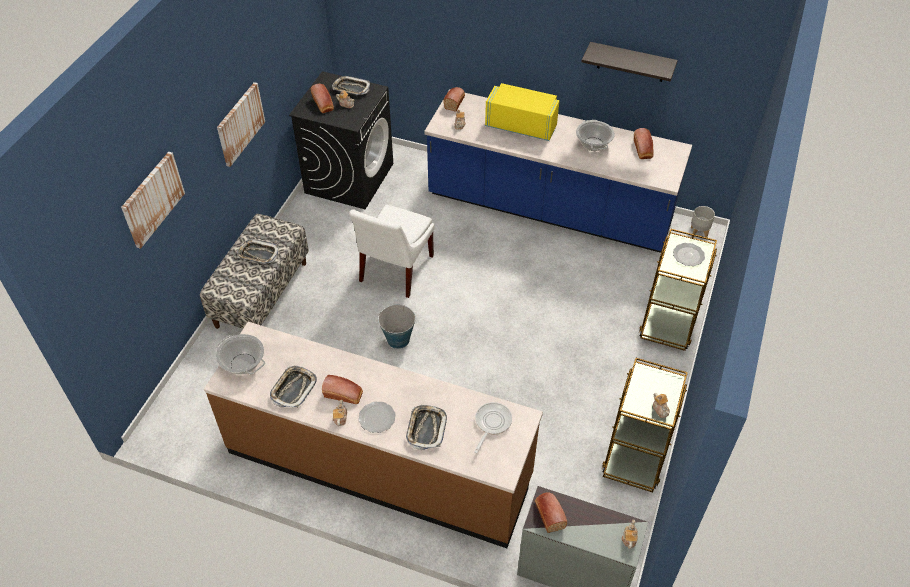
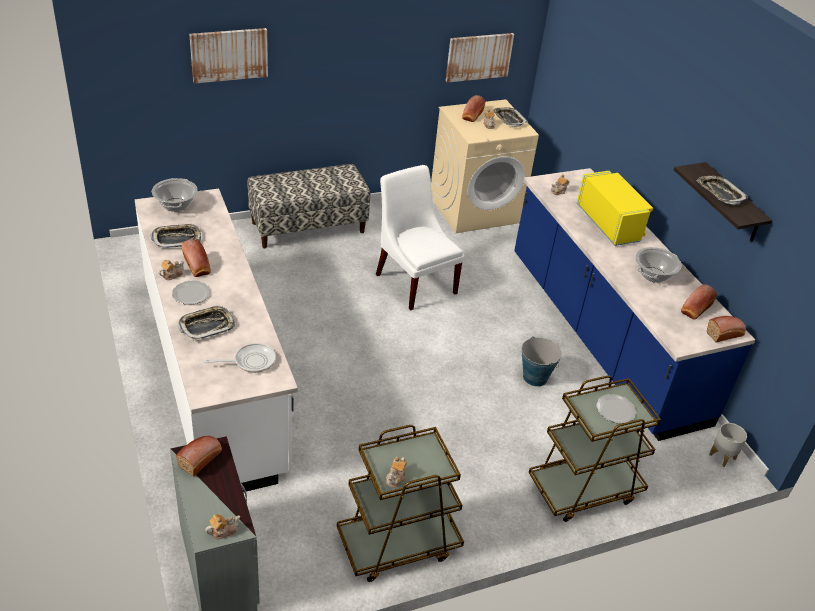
camera: 45 degrees right, 10 degrees down
brown counter [204,322,543,548] -> white counter [135,189,298,492]
picture [217,82,265,167] -> picture moved to [446,33,514,83]
tray [237,239,279,264] -> tray moved to [697,176,748,205]
black washing machine [289,71,393,209] -> beige washing machine [431,99,539,233]
white chair [349,205,434,298] -> white chair turned 75 degrees clockwise [376,165,464,311]
bucket [378,305,417,349] -> bucket moved to [522,336,562,387]
bread [443,87,465,112] -> bread moved to [707,316,746,342]

